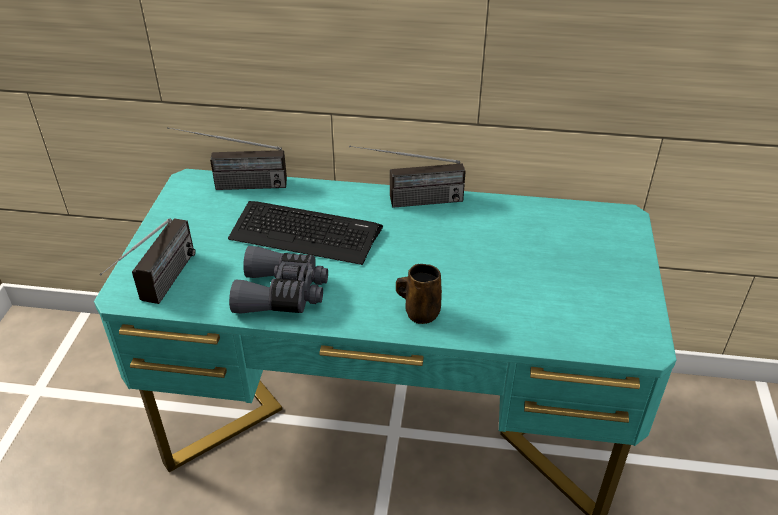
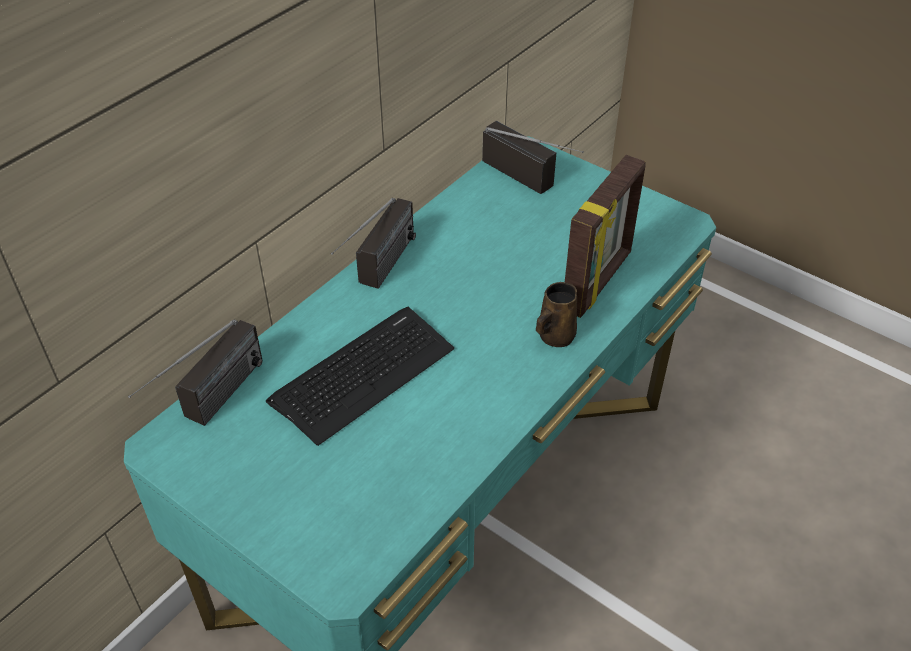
camera: 60 degrees left, 5 degrees up
radio [100,218,196,304] -> radio moved to [482,121,584,194]
grey binoculars [229,246,328,313] -> none
none -> picture frame [565,155,646,318]

